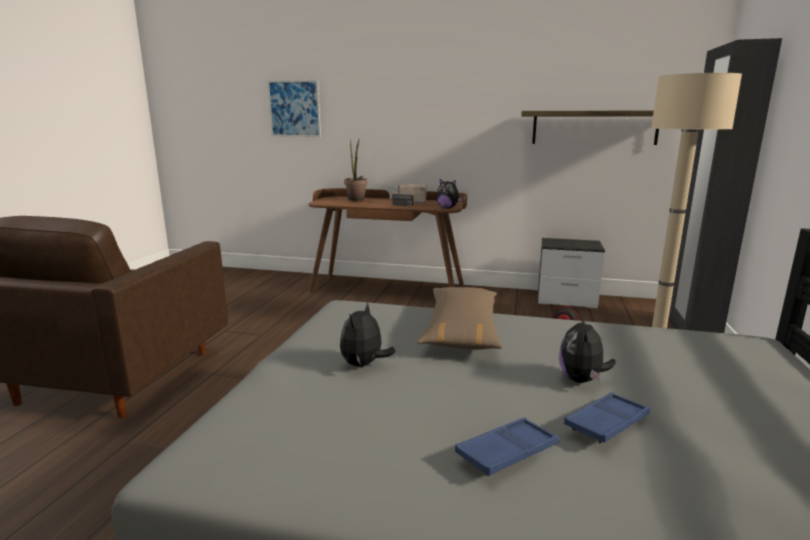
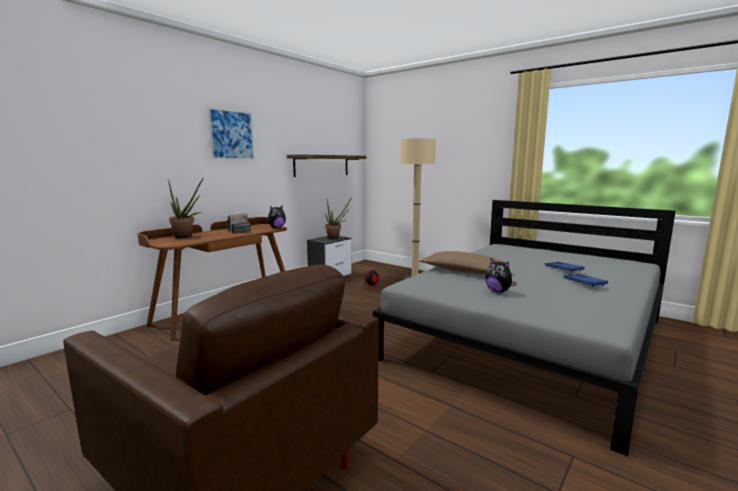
camera: 65 degrees left, 5 degrees down
picture [267,80,321,137] -> picture moved to [208,107,255,160]
plush toy [559,314,616,383] -> none
black wardrobe [669,38,782,333] -> none
none -> potted plant [325,197,352,240]

